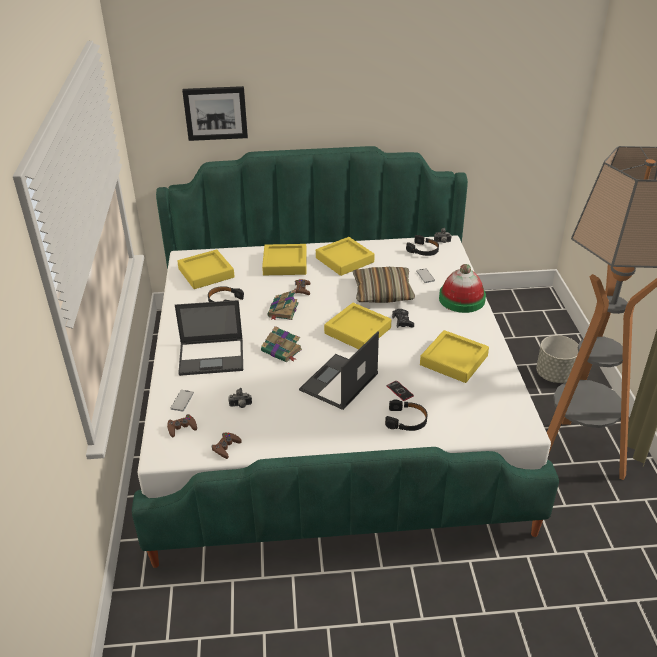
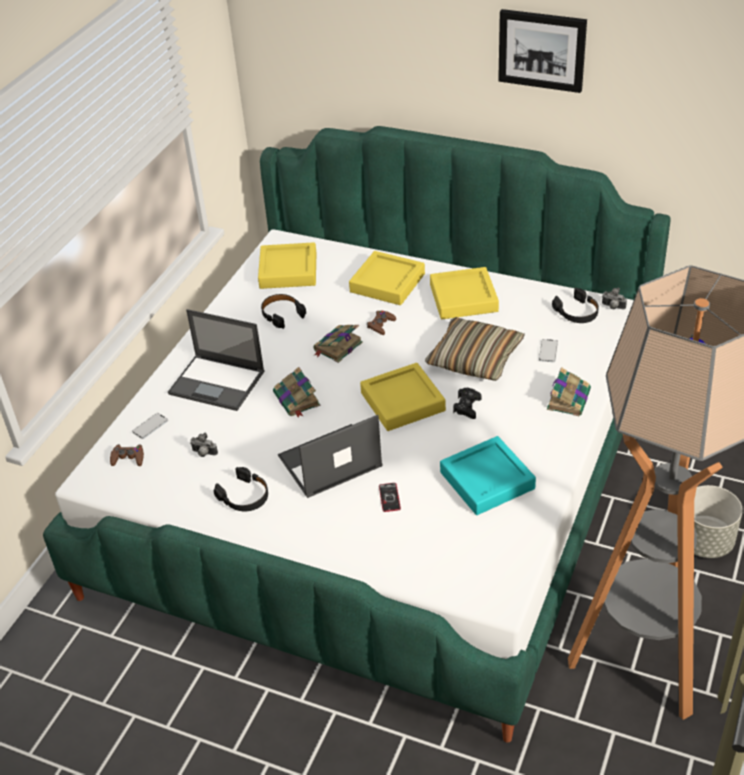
camera: 30 degrees right, 5 degrees up
picture [182,86,248,141] -> picture moved to [498,9,587,93]
brown game controller [211,433,242,459] -> none
black headphones [385,400,428,431] -> black headphones moved to [213,467,268,511]
yellow tray [420,330,489,383] -> turquoise tray [440,436,536,515]
hat [439,264,486,313] -> book [547,367,591,416]

